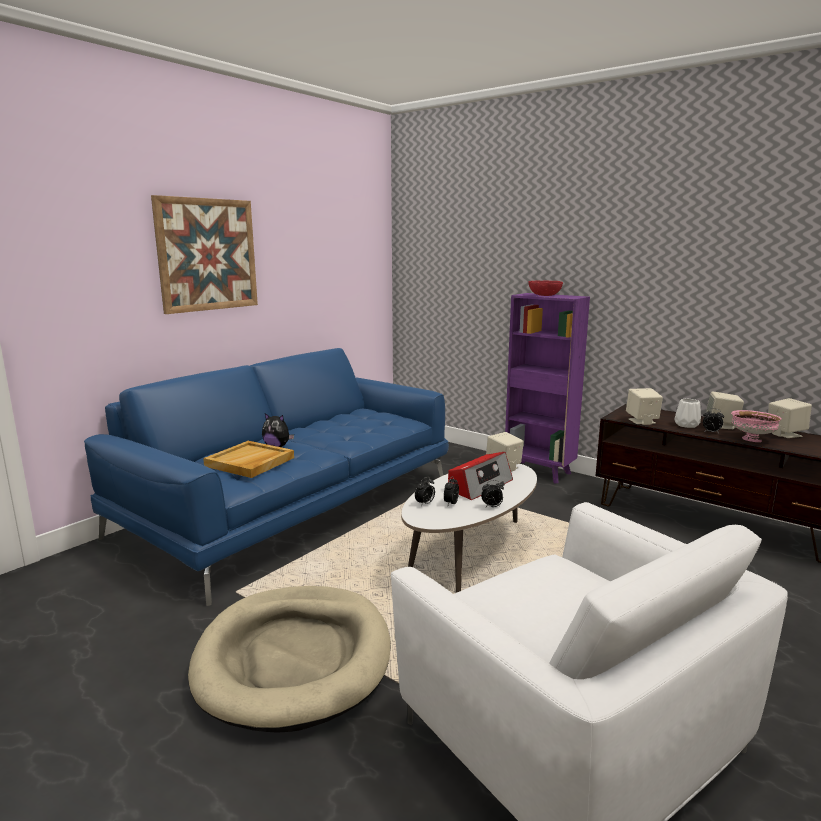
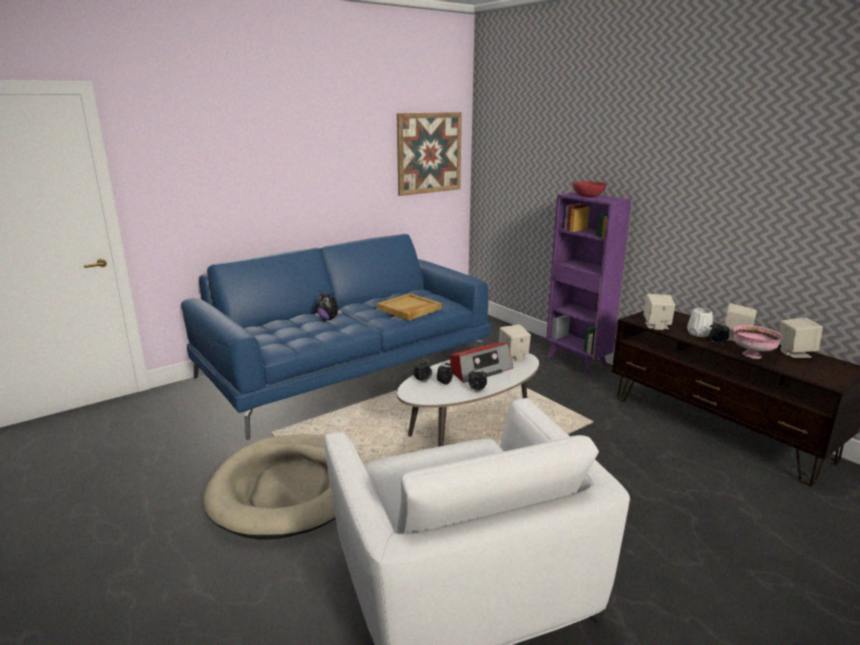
camera: 15 degrees right, 5 degrees up
picture [151,195,258,314] -> picture moved to [397,112,462,196]
beige tray [203,441,294,478] -> beige tray moved to [377,293,441,321]

